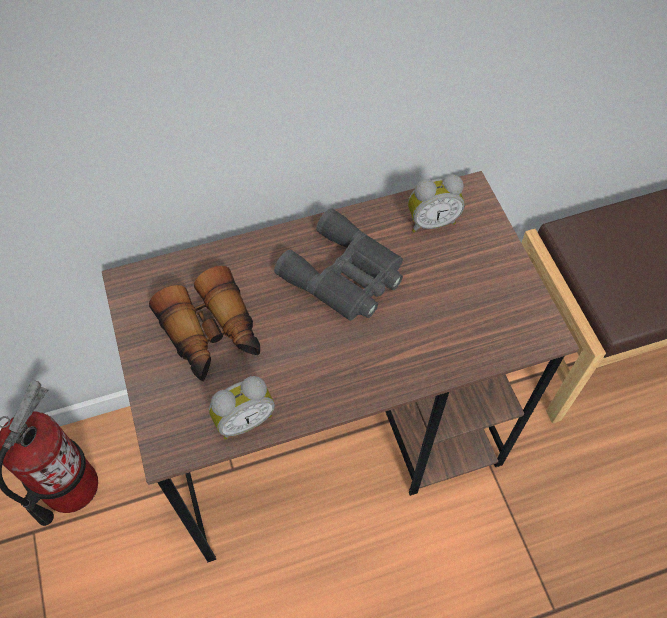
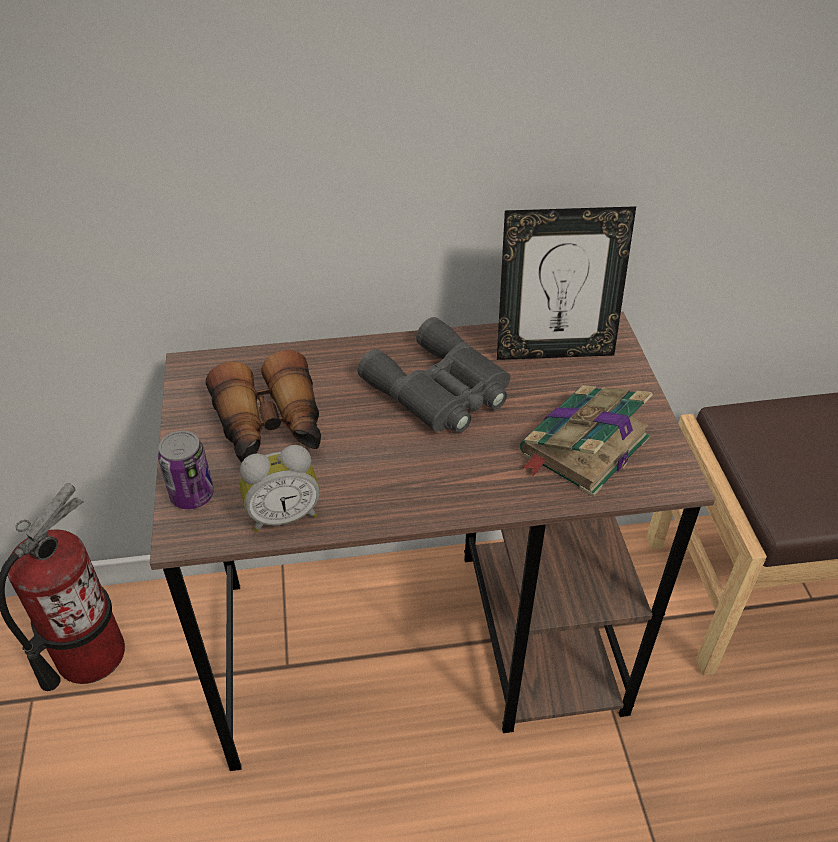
camera: 10 degrees right, 15 degrees down
alarm clock [408,175,465,232] -> picture frame [497,206,636,360]
none -> can [158,431,214,510]
none -> book [520,385,653,497]

